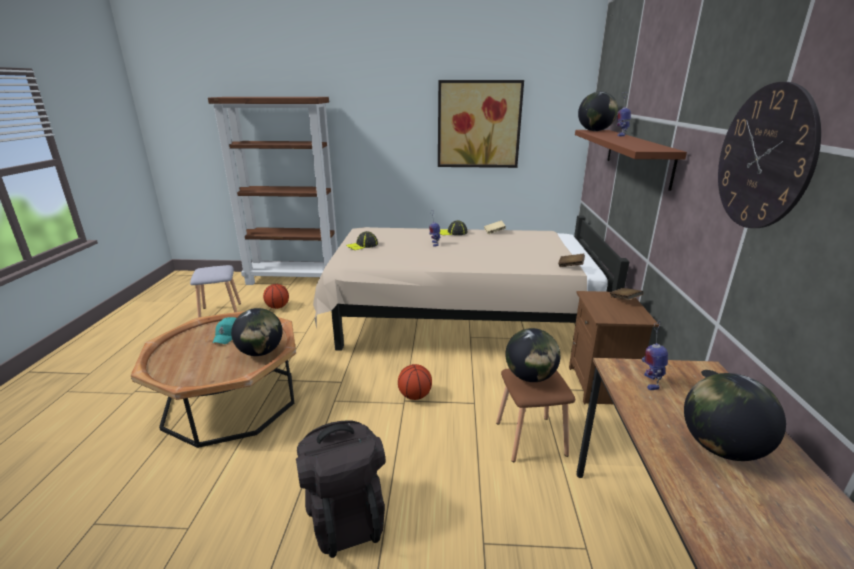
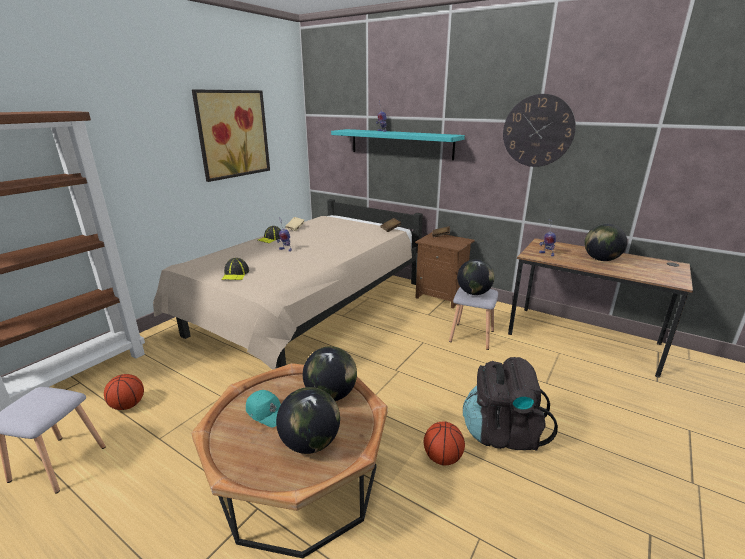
camera: 60 degrees left, 0 degrees up
basketball [398,364,432,400] -> basketball moved to [424,422,465,465]
brown stool [496,368,575,462] -> grey stool [449,287,498,350]
brown shelf [575,130,687,191] -> turquoise shelf [331,129,465,160]
globe [578,91,618,131] -> globe moved to [276,387,340,454]

